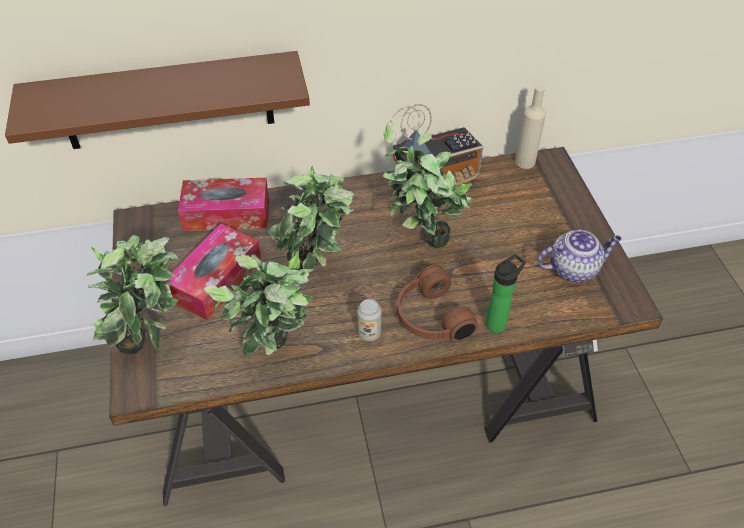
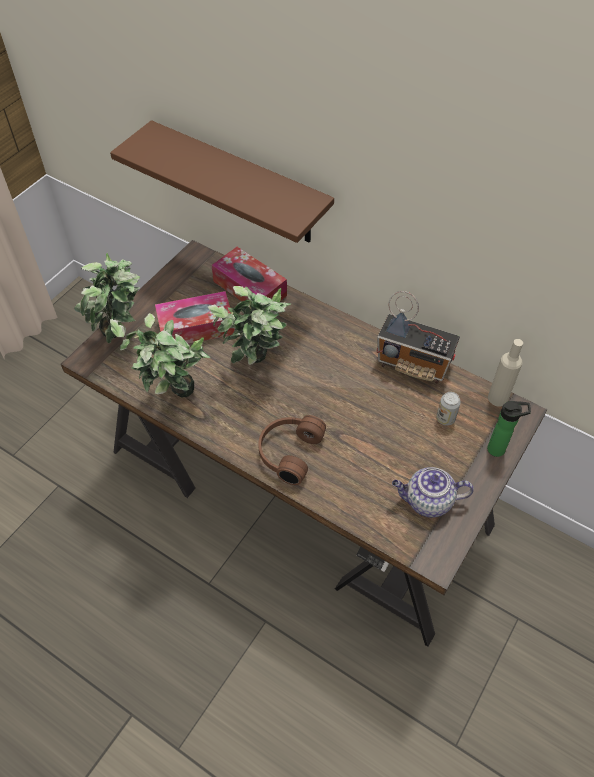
camera: 45 degrees right, 5 degrees up
can [357,299,382,341] -> can moved to [436,392,461,426]
potted plant [383,122,472,248] -> none
bottle [486,254,526,333] -> bottle moved to [487,401,531,457]
teapot [537,230,622,283] -> teapot turned 150 degrees clockwise [392,467,474,518]

